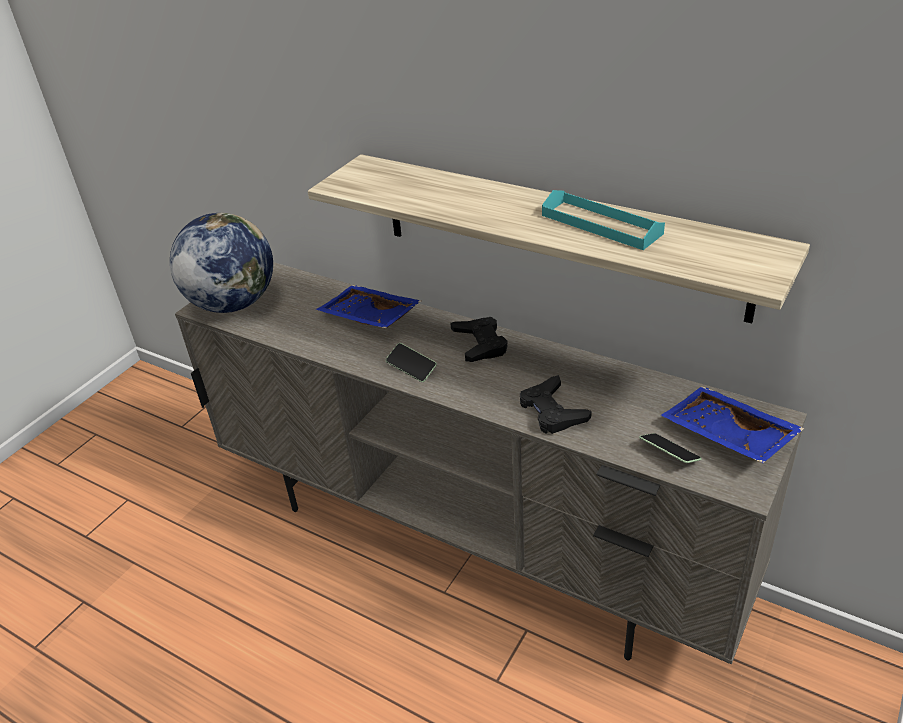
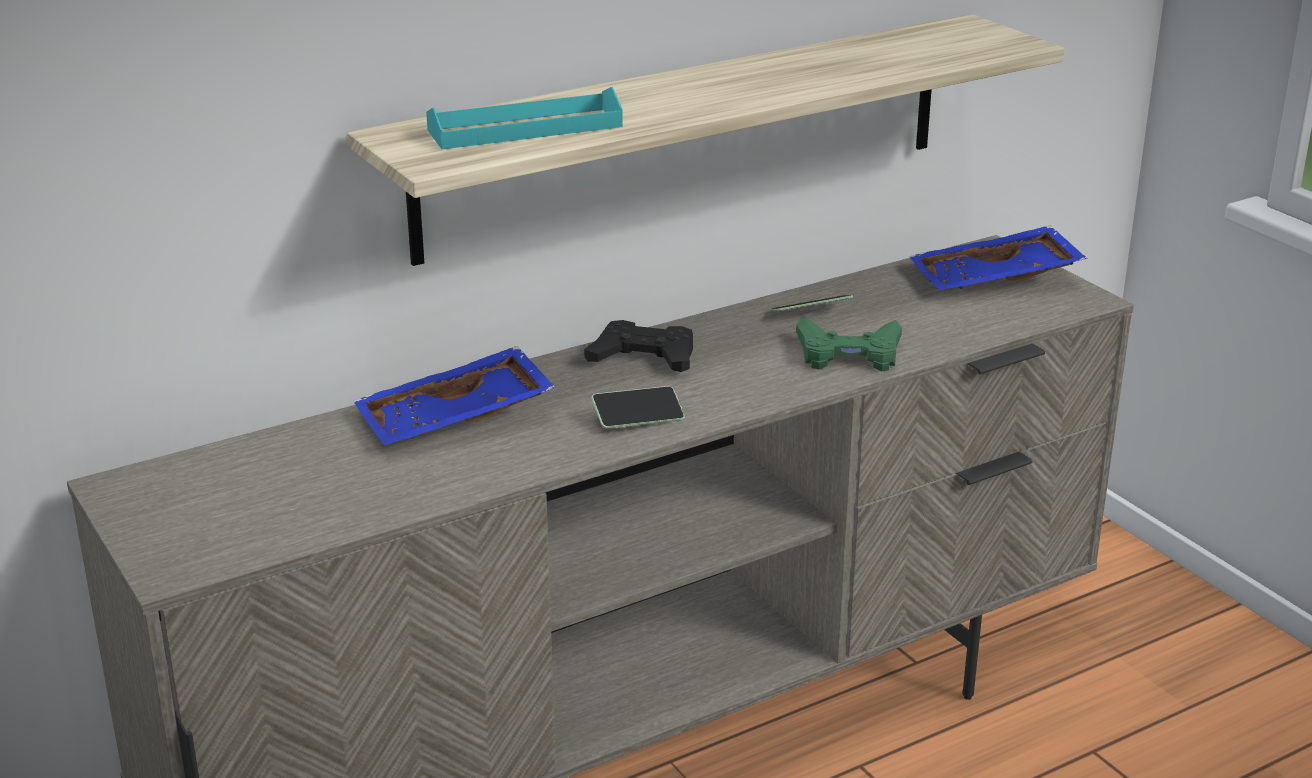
camera: 65 degrees left, 10 degrees down
globe [170,213,273,313] -> none
black game controller [520,375,592,434] -> green game controller [796,317,902,371]
turquoise tray [542,190,665,250] -> turquoise tray moved to [426,87,623,149]
phone [639,433,702,463] -> phone moved to [769,295,853,312]

